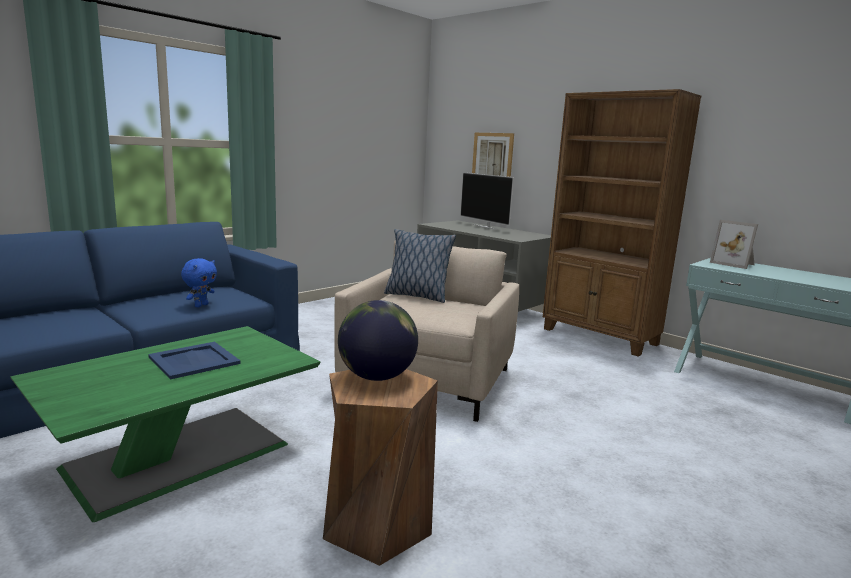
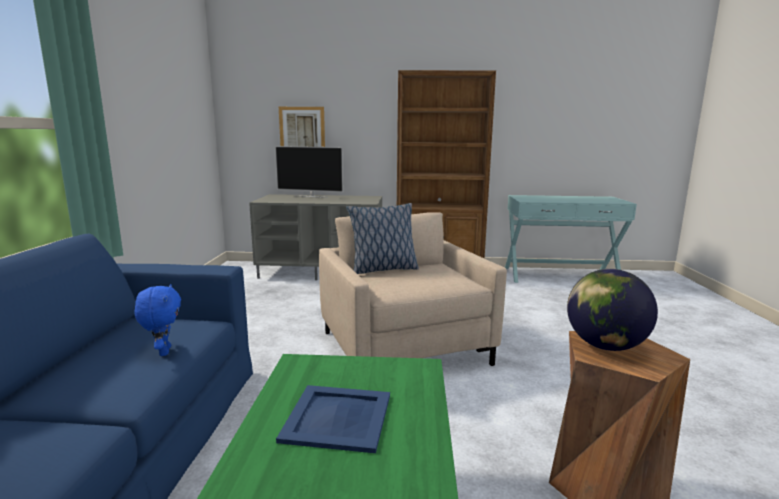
camera: 40 degrees left, 0 degrees up
picture frame [710,220,758,269] -> none

